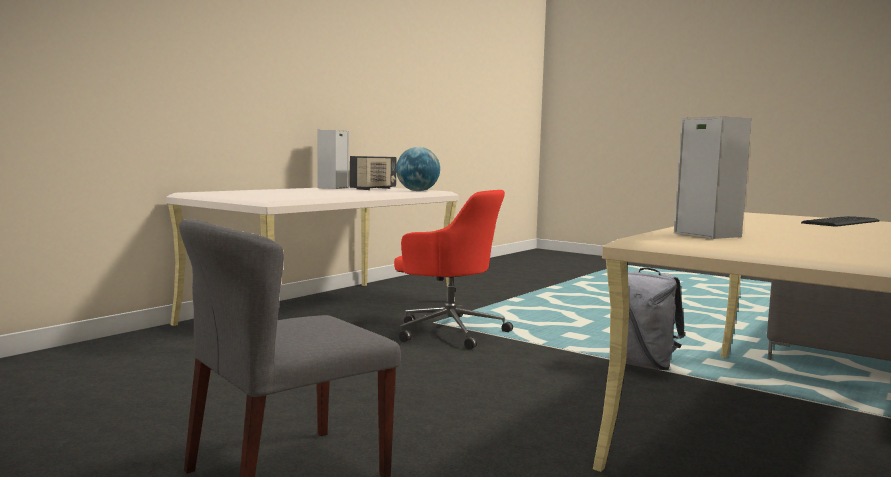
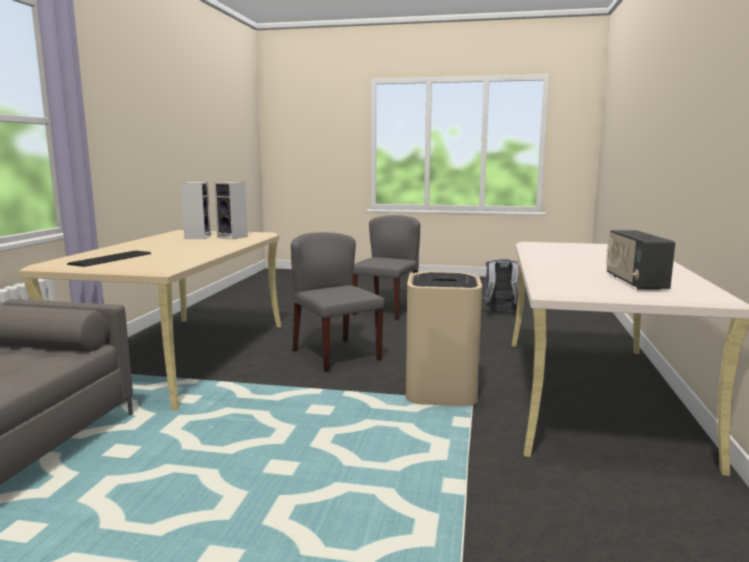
camera: 155 degrees right, 5 degrees up
speaker [317,130,349,189] -> speaker moved to [180,182,211,239]
red office chair [394,190,513,349] -> beige trash can [406,271,482,406]
globe [396,147,440,191] -> none
grey backpack [626,268,685,370] -> grey backpack moved to [482,258,519,313]
none -> grey chair [291,232,384,372]

